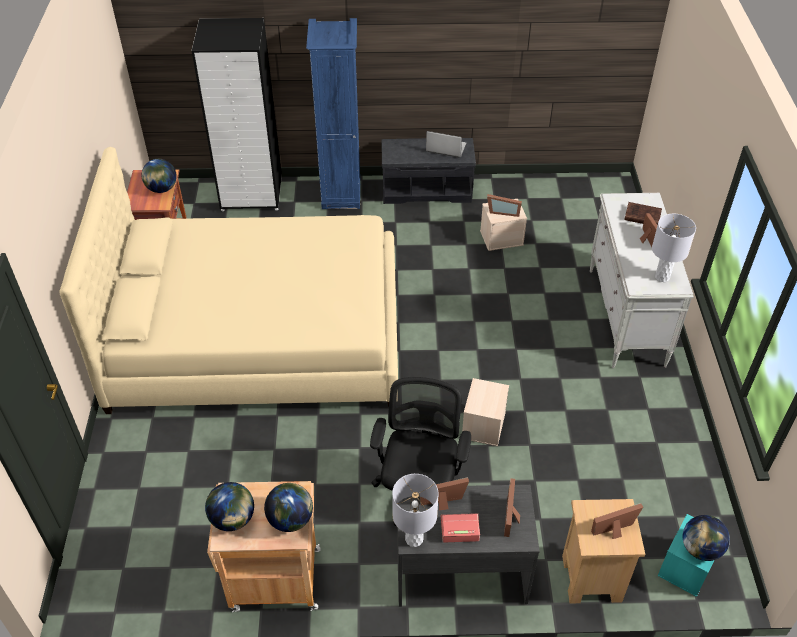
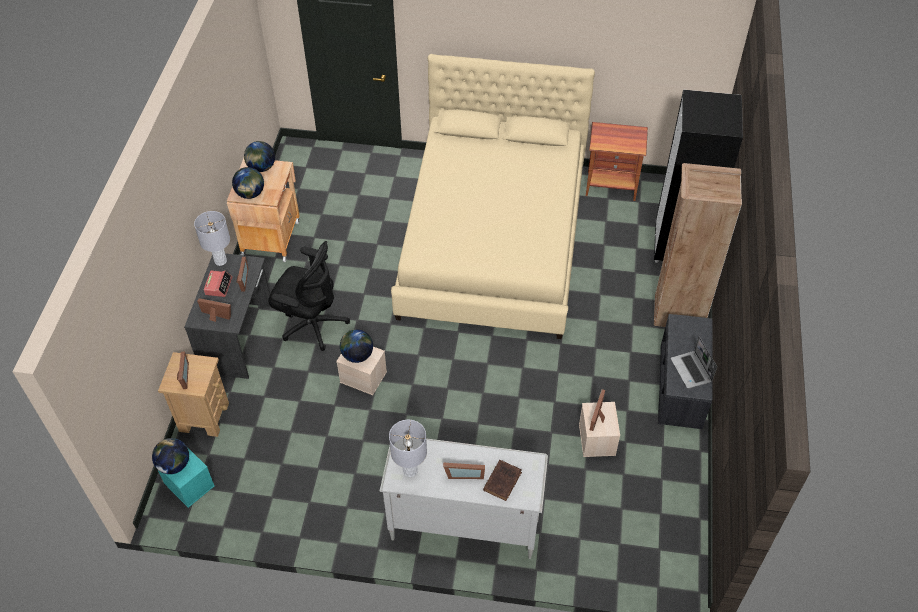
camera: 100 degrees right, 5 degrees up
globe [142,159,177,193] -> globe moved to [340,329,373,363]
blue cabinet [306,18,360,209] -> brown cabinet [654,163,742,327]
laptop [426,131,466,158] -> laptop turned 135 degrees clockwise [671,336,717,389]

